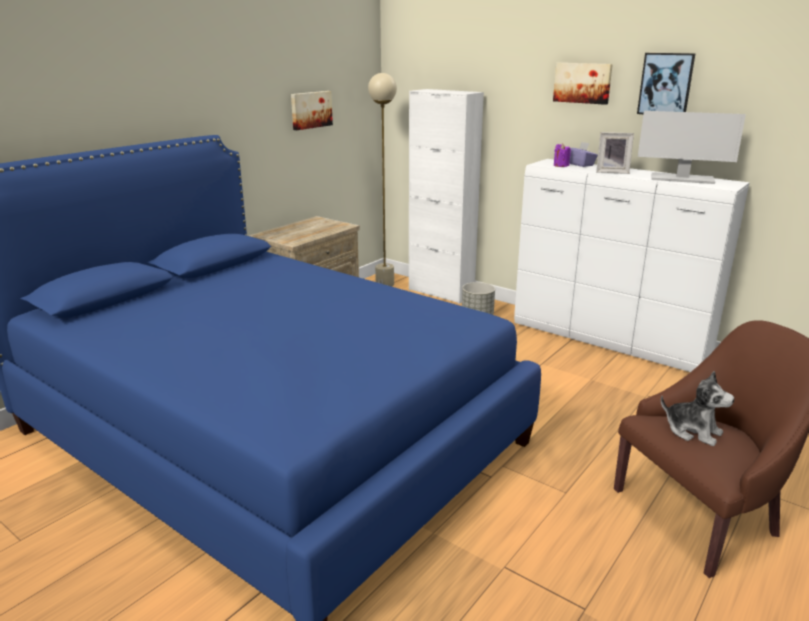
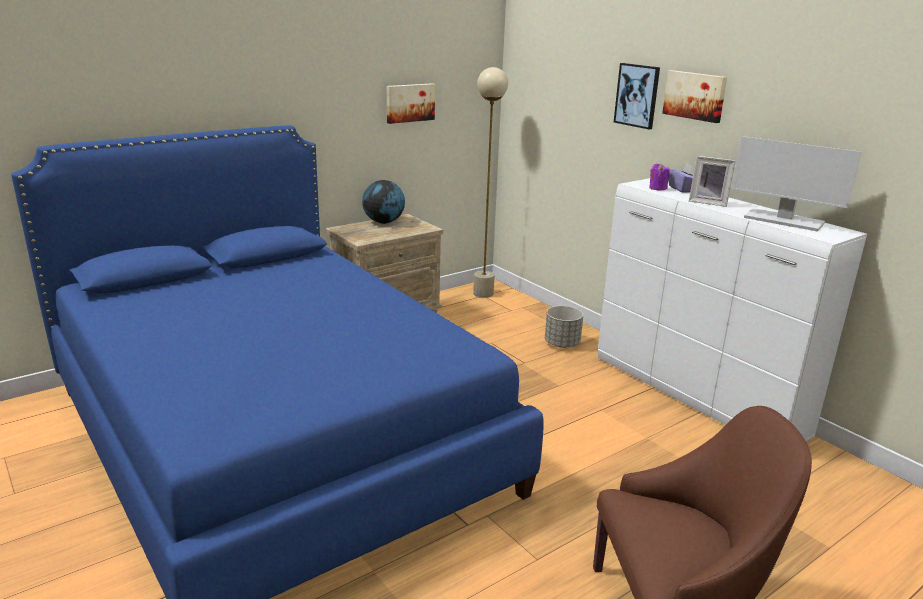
camera: 15 degrees right, 0 degrees up
white cabinet [409,89,484,304] -> none
picture [637,53,696,114] -> picture moved to [614,63,660,129]
plush toy [661,371,734,446] -> none
none -> globe [362,180,405,224]

